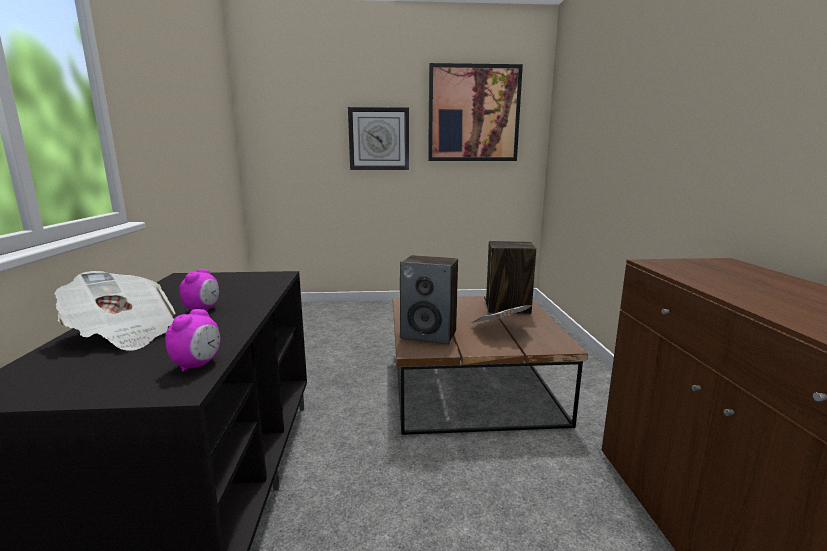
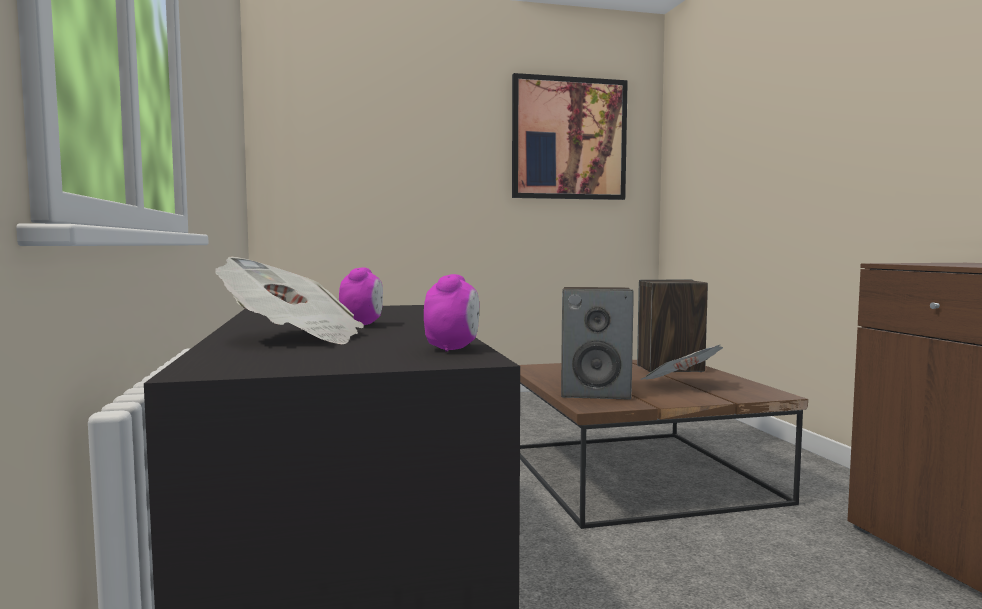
camera: 10 degrees left, 10 degrees down
wall clock [348,107,409,170] -> none

